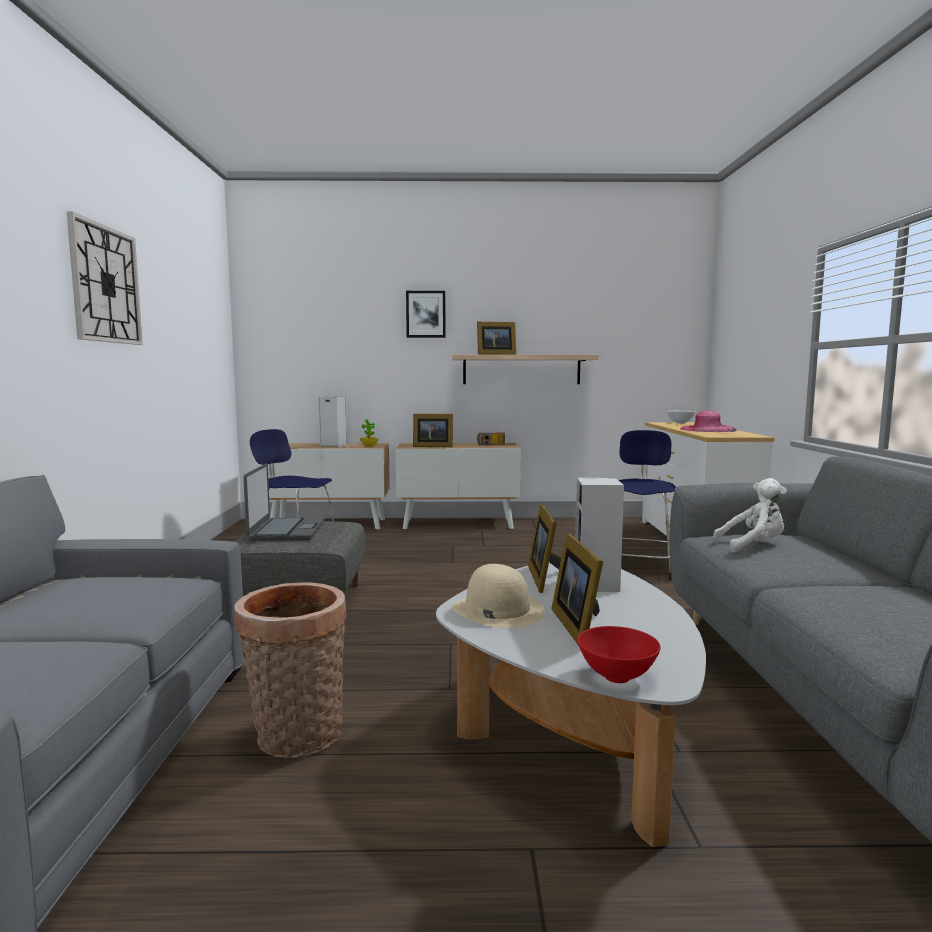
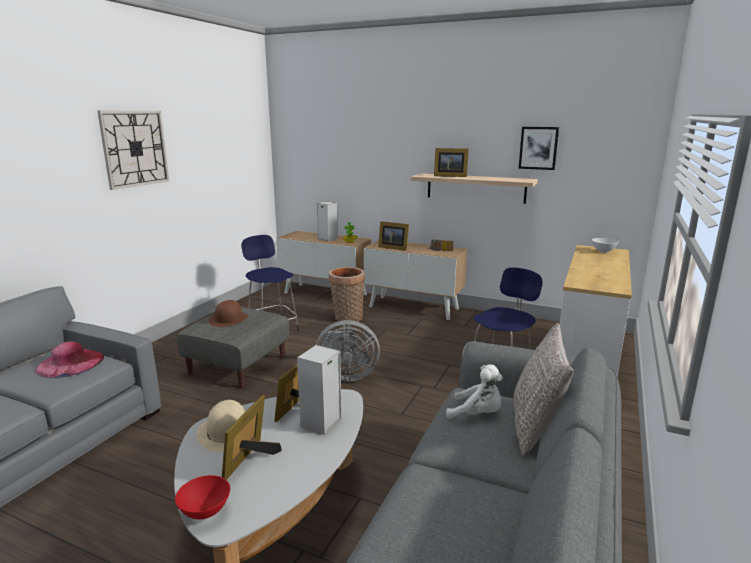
camera: 25 degrees right, 10 degrees up
basket [234,582,347,758] -> basket moved to [329,267,365,321]
laptop [243,463,325,541] -> brown hat [208,300,249,327]
picture [406,291,446,338] -> picture moved to [518,127,559,170]
pink hat [680,410,737,432] -> pink hat moved to [35,341,104,378]
none -> grey fan [316,320,380,382]
none -> grey pillow [513,323,574,456]

